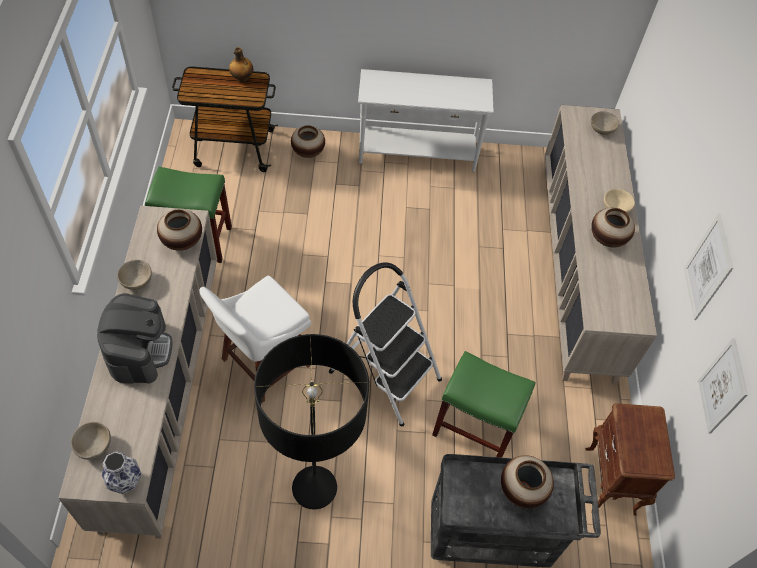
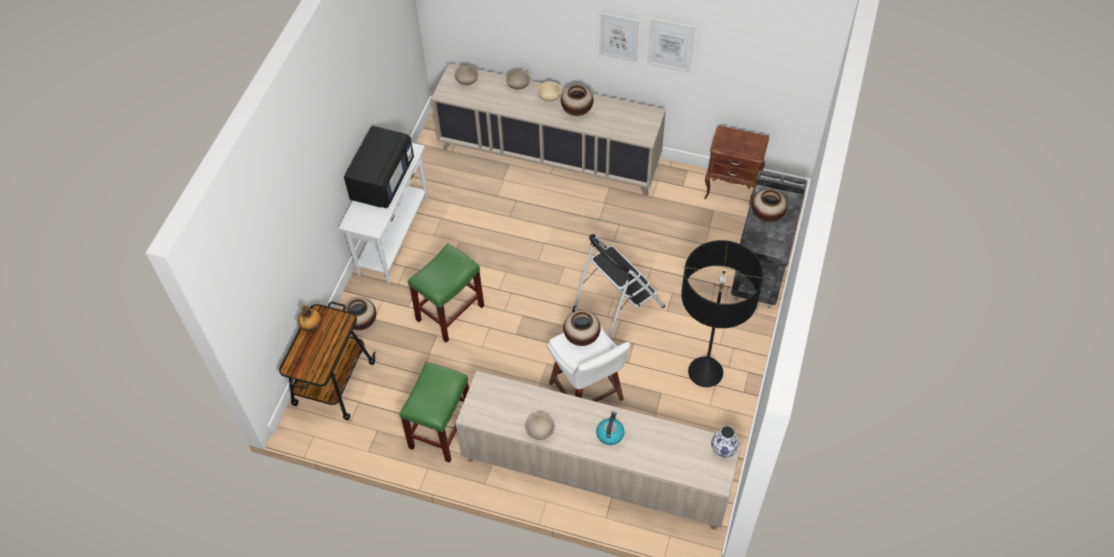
camera: 70 degrees left, 0 degrees up
beige bowl [71,422,111,460] -> beige bowl moved to [506,70,530,90]
coffee machine [97,293,173,384] -> kettle [596,411,625,445]
vase [157,209,202,251] -> vase moved to [563,310,601,346]
green stool [432,351,536,457] -> green stool moved to [408,244,484,343]
picture [698,338,748,434] -> picture moved to [600,13,639,62]
none -> black microwave [344,126,414,208]

